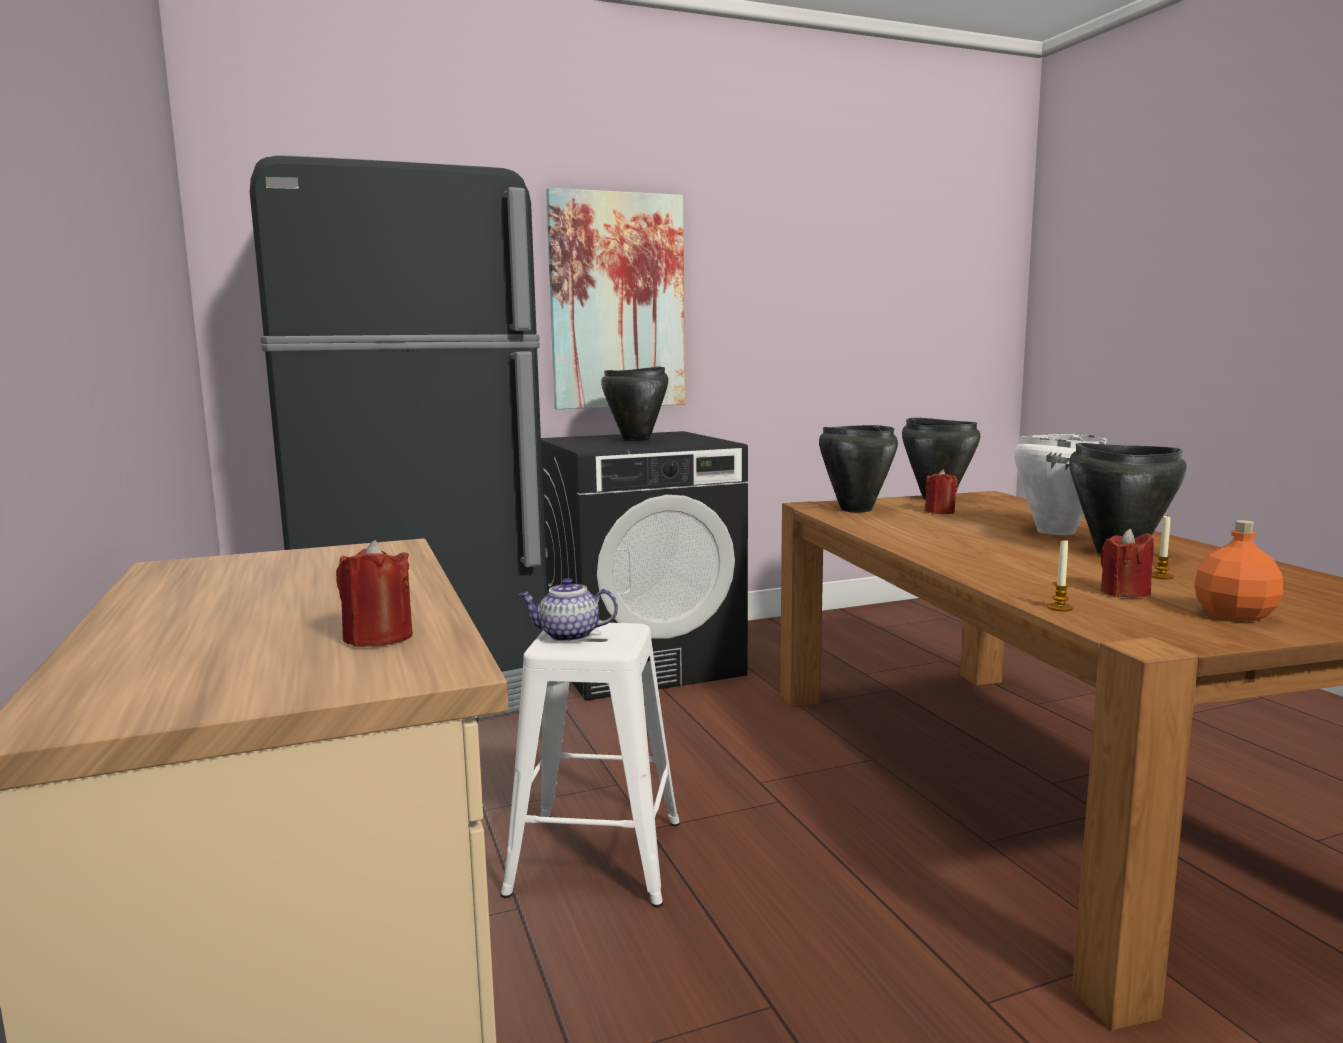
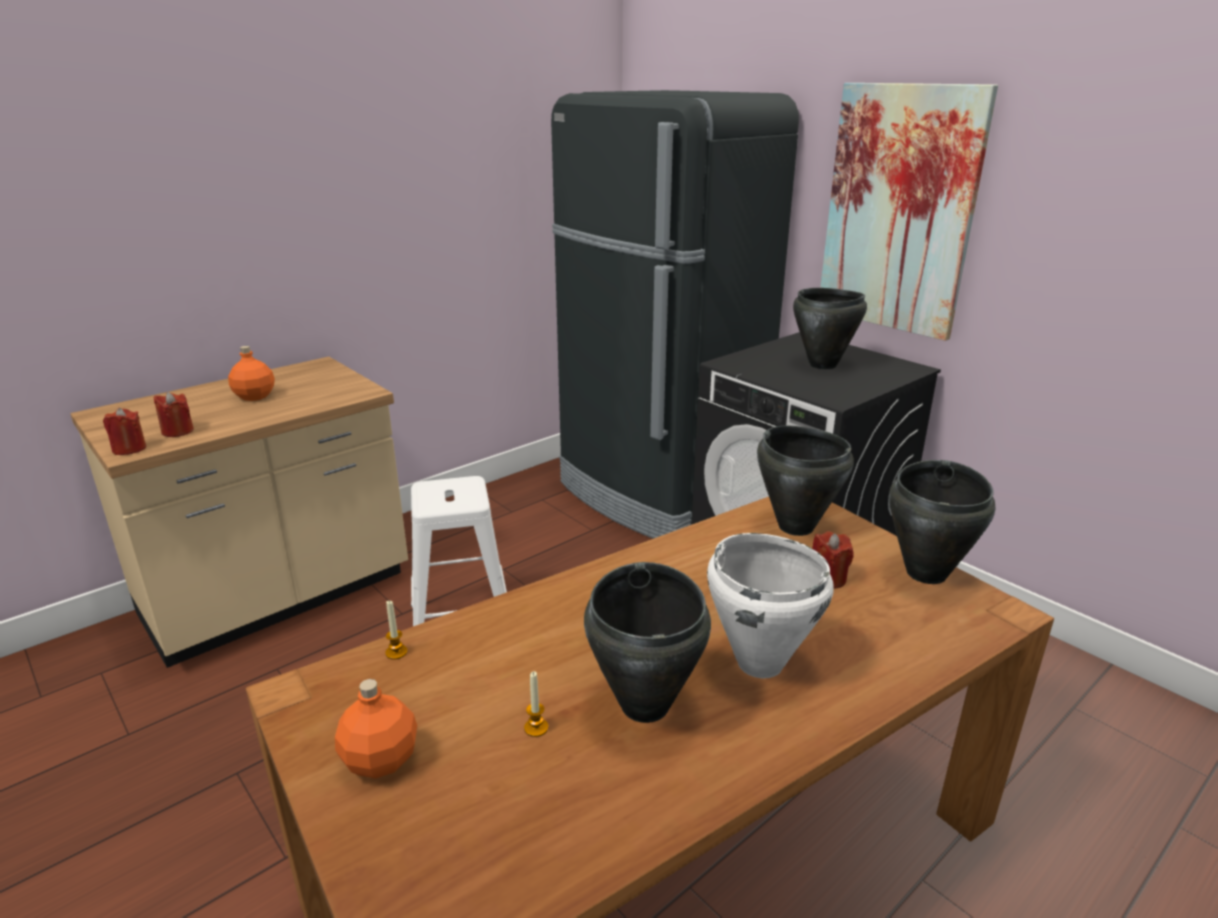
camera: 70 degrees right, 15 degrees up
teapot [519,578,618,642] -> none
red candle [1100,529,1154,598] -> red candle moved to [103,408,146,455]
none -> orange bottle [228,346,275,401]

